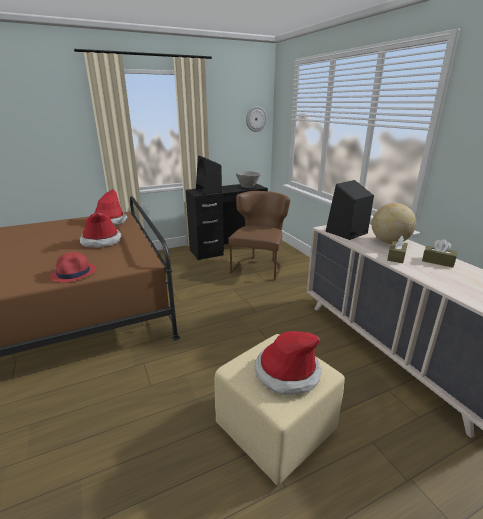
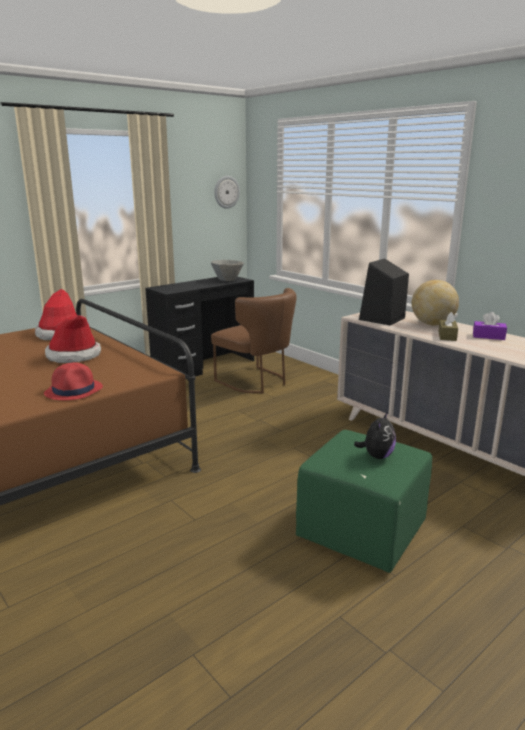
camera: 15 degrees left, 5 degrees down
black speaker [196,155,222,195] -> none
beige ottoman [214,334,345,485] -> green ottoman [296,430,432,573]
brown chair [228,191,290,280] -> brown chair turned 135 degrees clockwise [211,288,297,393]
hat [254,331,322,395] -> plush toy [354,411,396,459]
brown tissue box [422,239,457,268] -> purple tissue box [473,312,507,340]

